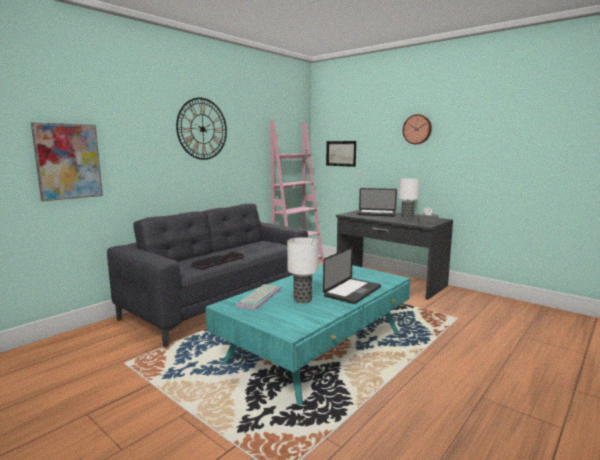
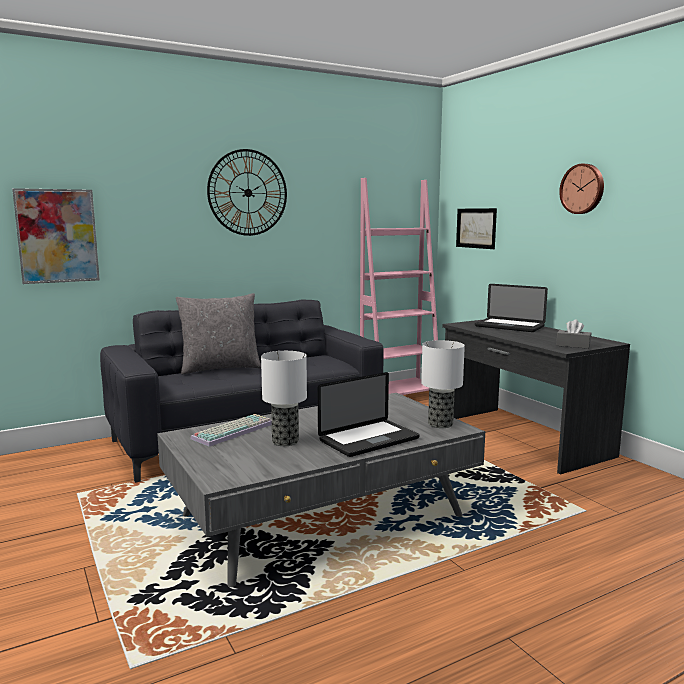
camera: 20 degrees right, 0 degrees up
keyboard [191,251,244,270] -> none
turquoise coffee table [206,264,411,405] -> grey coffee table [157,393,485,587]
table lamp [398,178,420,220] -> table lamp moved to [421,340,465,428]
none -> grey pillow [176,293,261,374]

